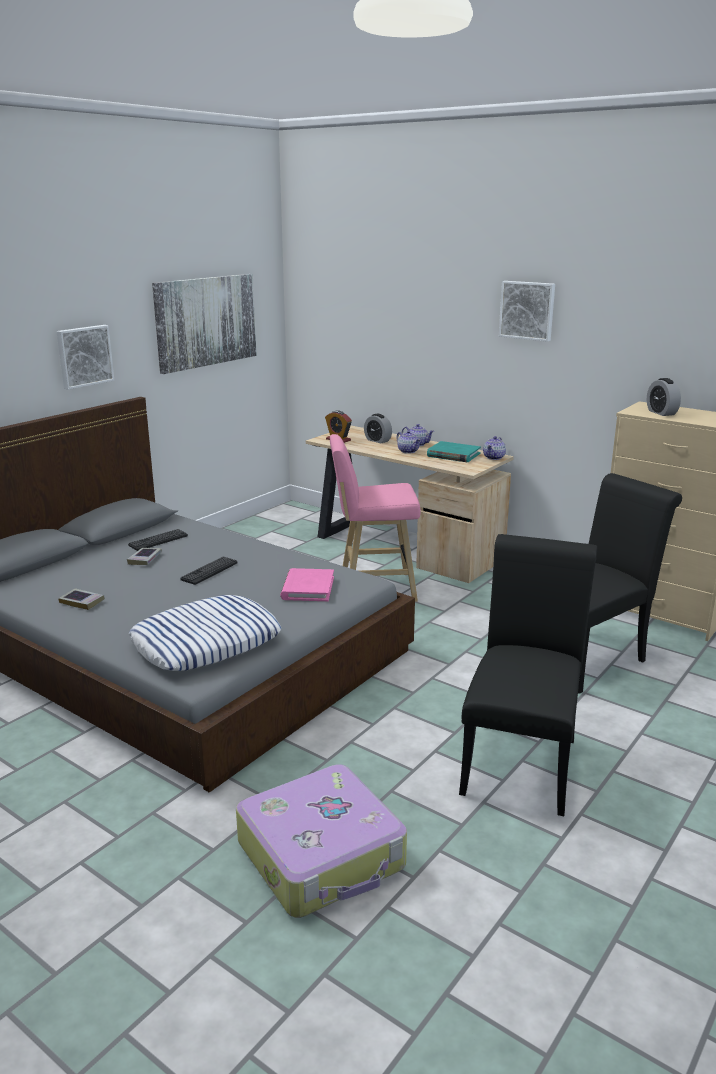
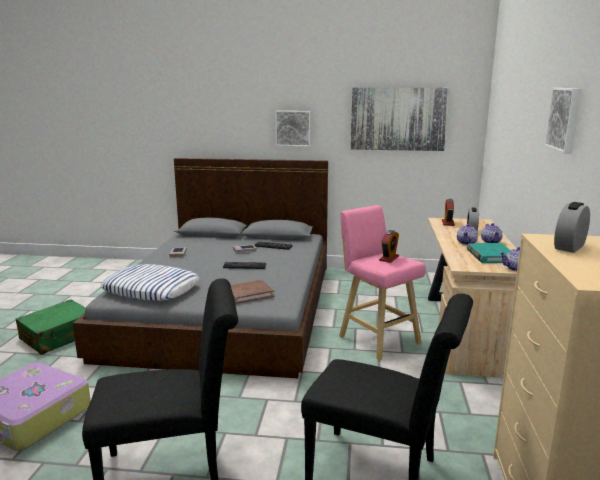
camera: 60 degrees right, 5 degrees down
pink book [280,568,334,601] -> brown book [231,280,274,304]
none -> green suitcase [16,299,86,355]
none -> alarm clock [379,230,399,263]

